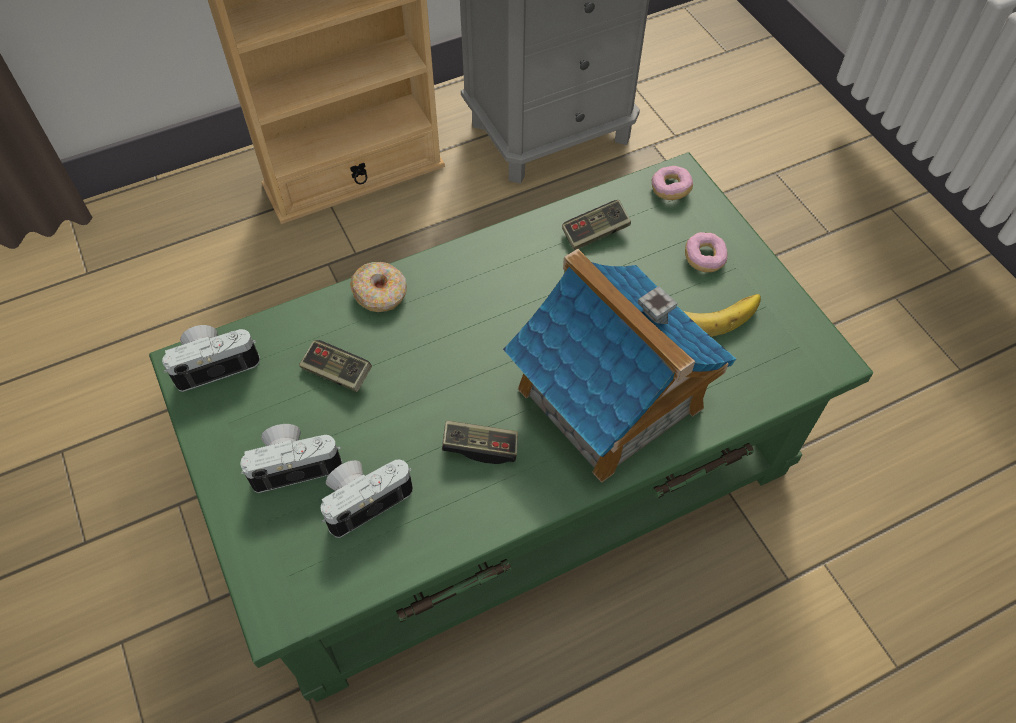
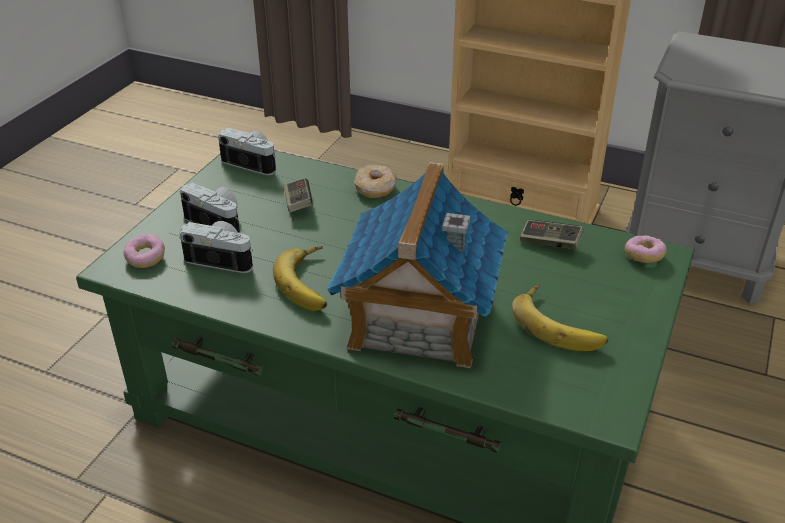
camera: 50 degrees right, 20 degrees down
game controller [442,420,518,464] -> banana [273,246,327,311]
donut [685,232,728,272] -> donut moved to [123,234,165,268]

